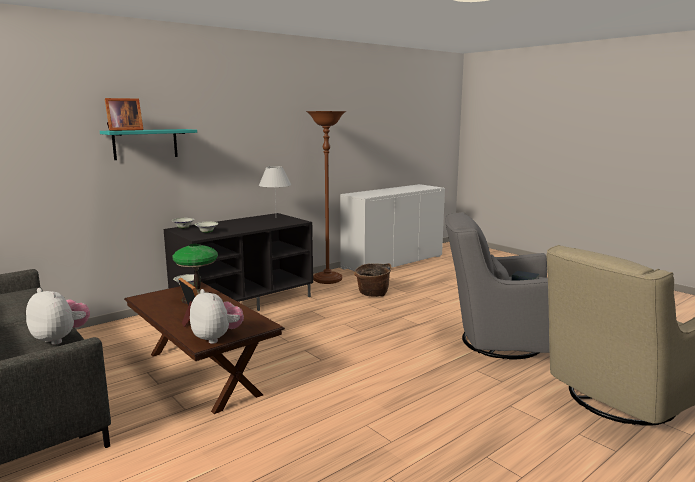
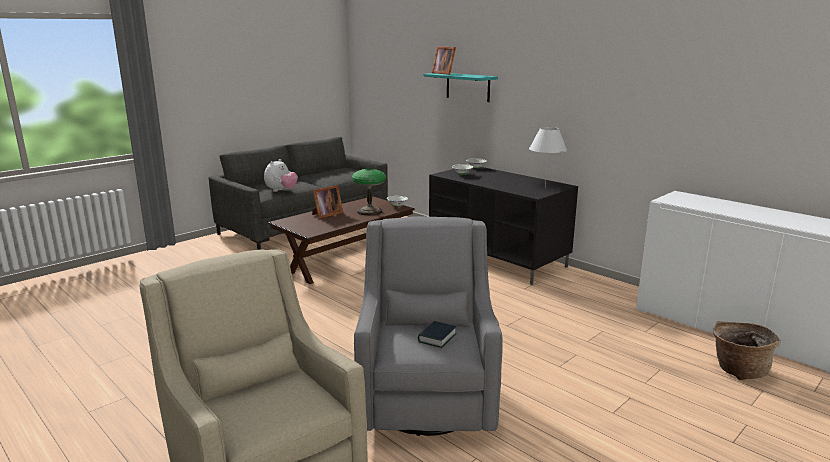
camera: 85 degrees right, 5 degrees up
plush toy [190,289,244,344] -> none
brown floor lamp [306,111,346,284] -> none
basket [354,263,391,297] -> basket moved to [713,321,781,380]

